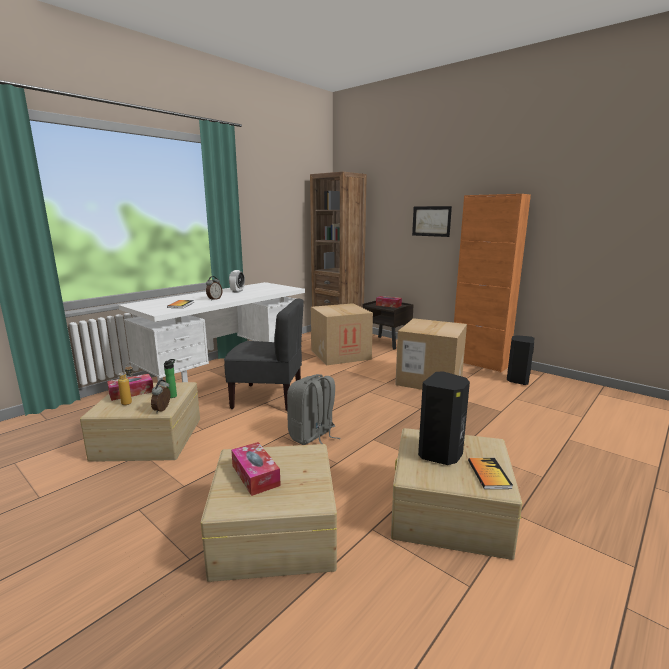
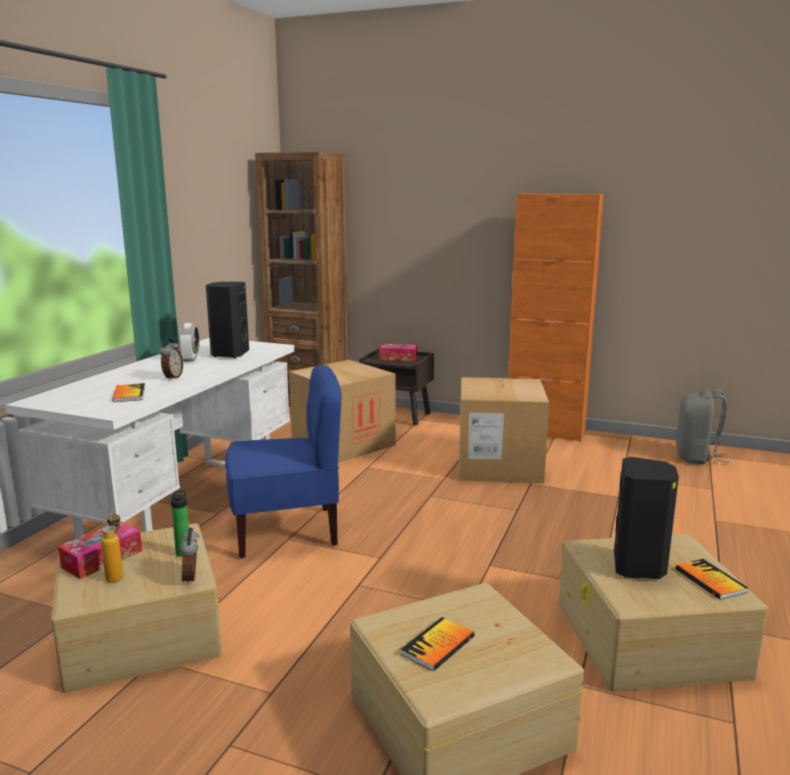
camera: 20 degrees left, 0 degrees up
grey chair [224,299,304,411] -> blue chair [225,365,342,558]
tissue box [231,442,281,496] -> book [401,617,475,671]
grey backpack [287,374,341,445] -> grey backpack moved to [676,389,729,464]
picture [412,206,452,237] -> none
black speaker [507,335,534,385] -> black speaker moved to [206,282,249,358]

